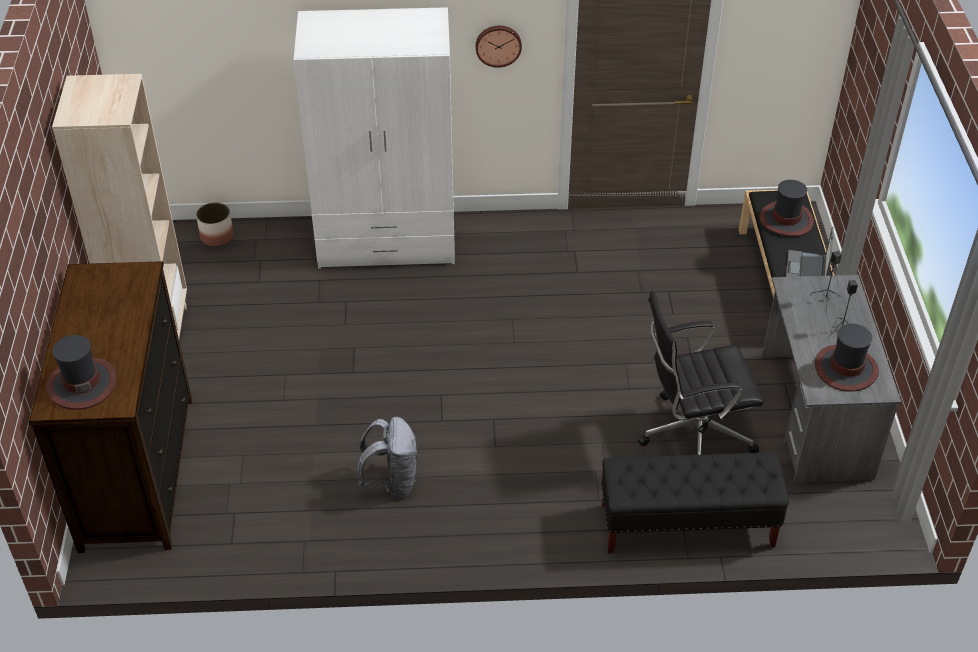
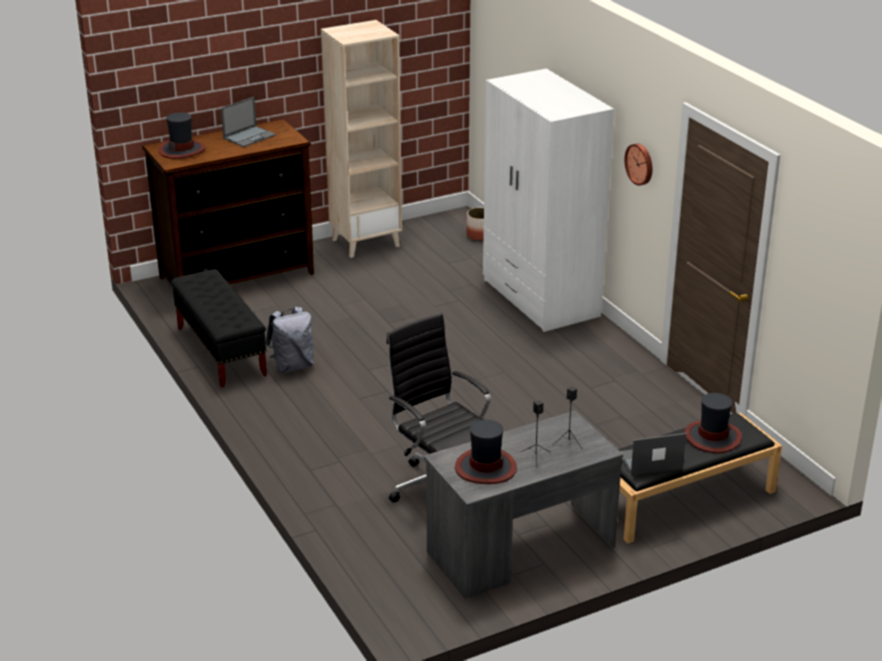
camera: 65 degrees right, 15 degrees down
black bench [601,452,789,553] -> black bench moved to [171,269,267,388]
none -> laptop [221,97,276,147]

